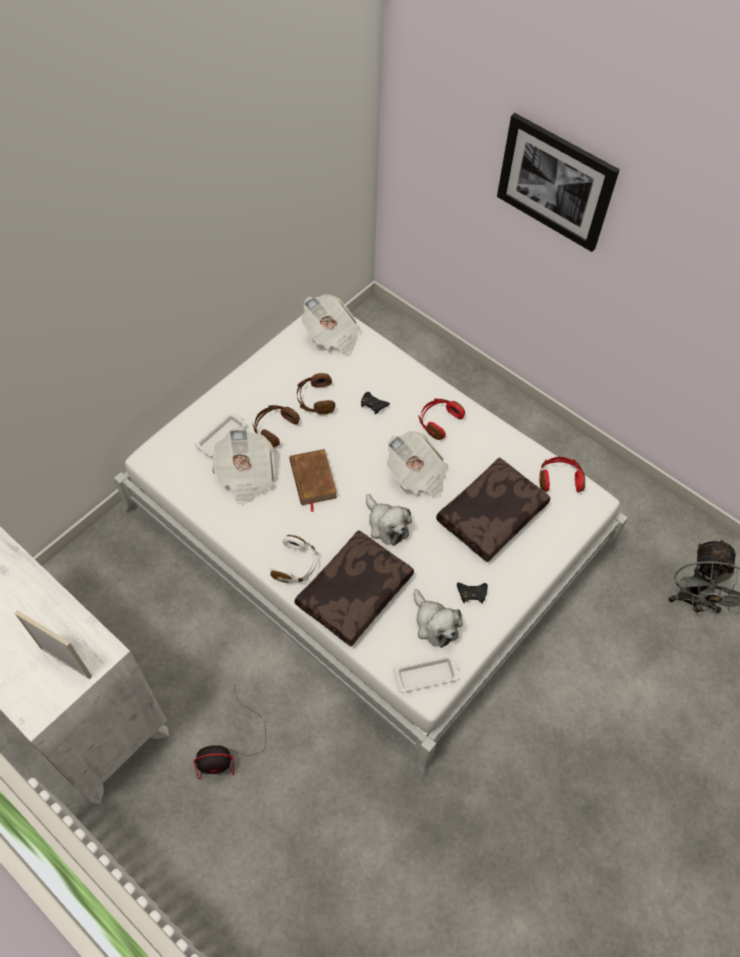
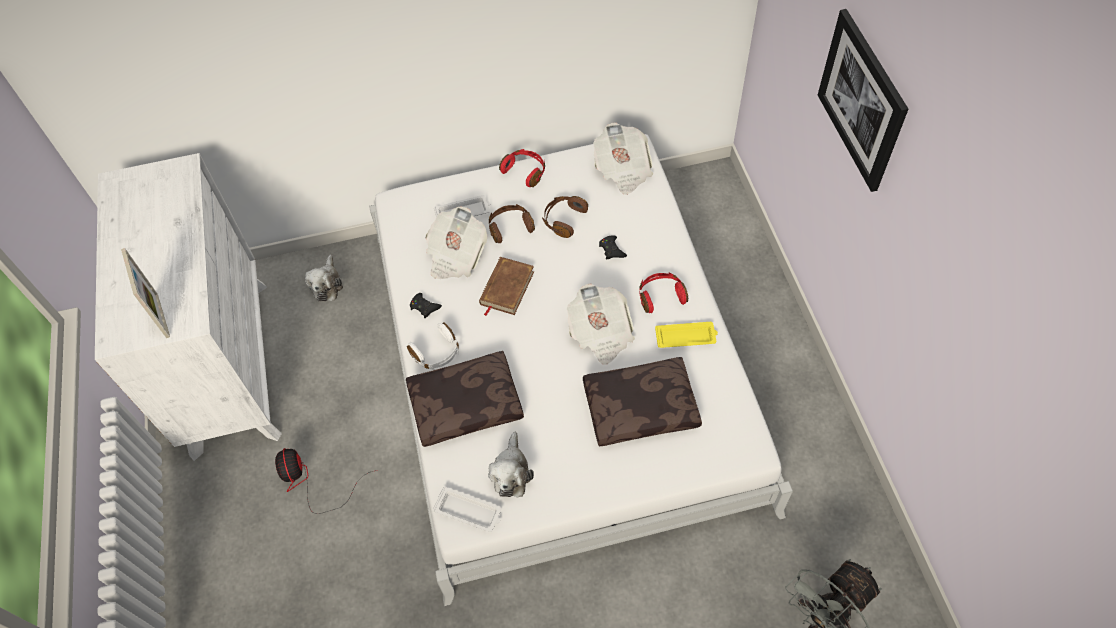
camera: 40 degrees right, 0 degrees up
fan [194,693,266,779] -> fan turned 45 degrees clockwise [275,448,377,514]
plush toy [366,494,412,546] -> plush toy moved to [305,254,343,301]
black game controller [457,582,488,603] -> black game controller moved to [410,293,442,318]
red headphones [539,457,585,493] -> red headphones moved to [499,149,545,187]
none -> yellow tray [655,322,718,348]

